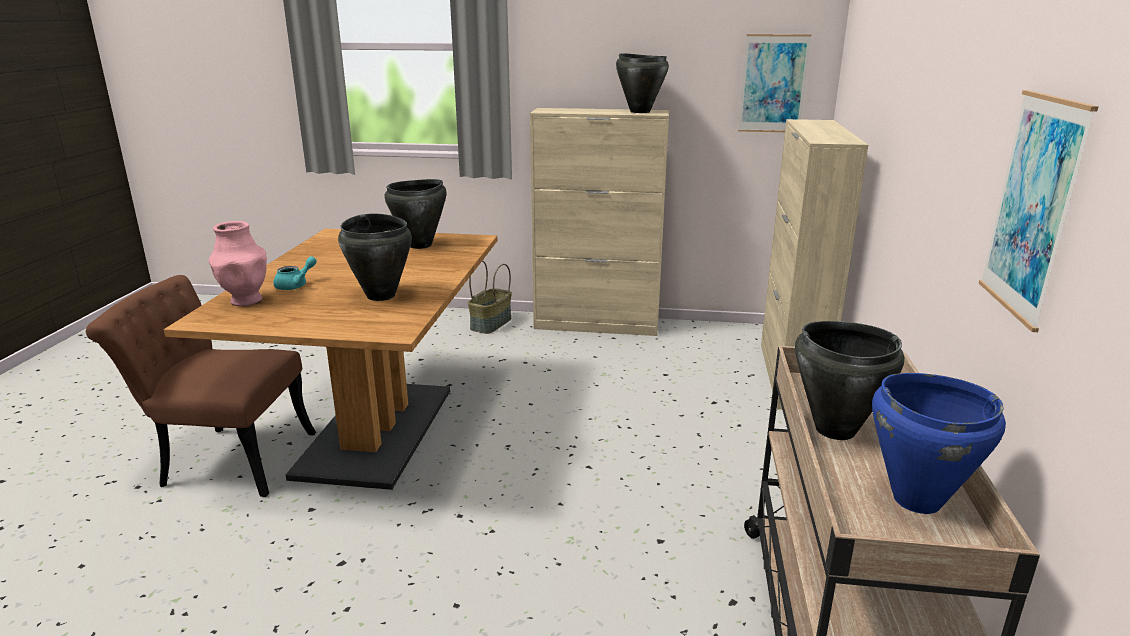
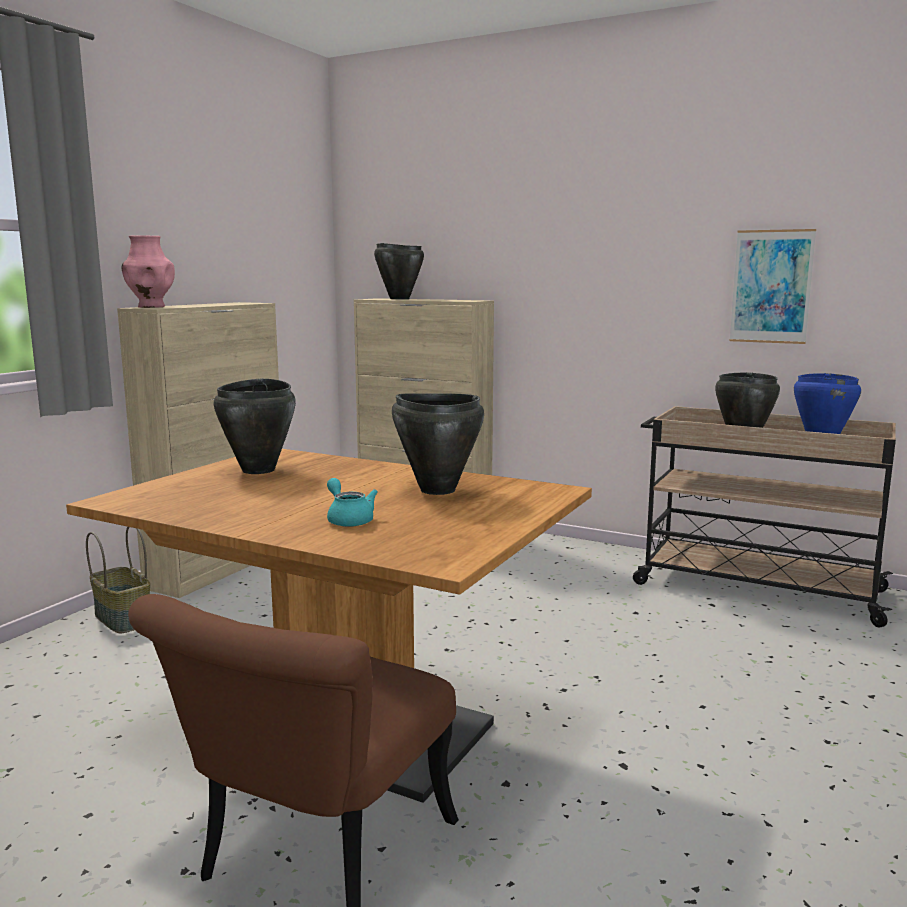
camera: 70 degrees left, 10 degrees down
pink vase [209,221,267,306] -> pink vase moved to [122,235,175,308]
black cooking pot [616,53,669,113] -> black cooking pot moved to [374,243,424,299]
picture [738,34,811,132] -> none

